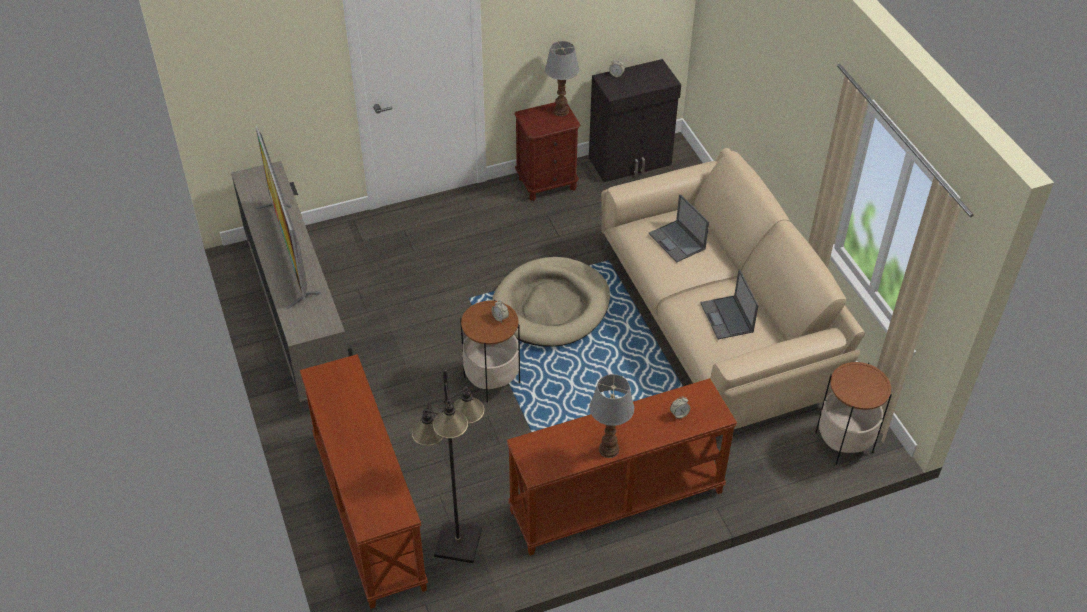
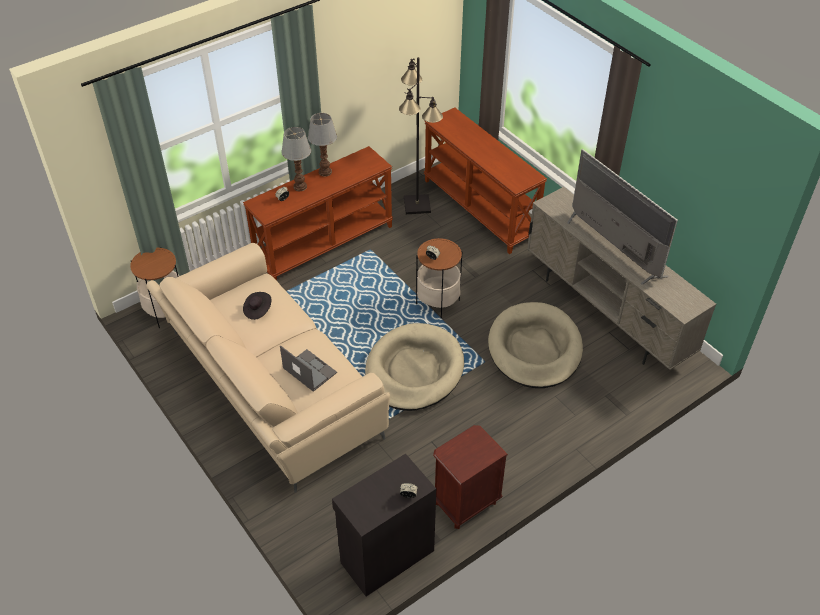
camera: 165 degrees right, 0 degrees up
table lamp [545,41,579,116] -> table lamp moved to [281,127,311,191]
laptop [700,269,759,339] -> black hat [243,292,271,320]
none -> beige dog bed [488,302,583,388]

